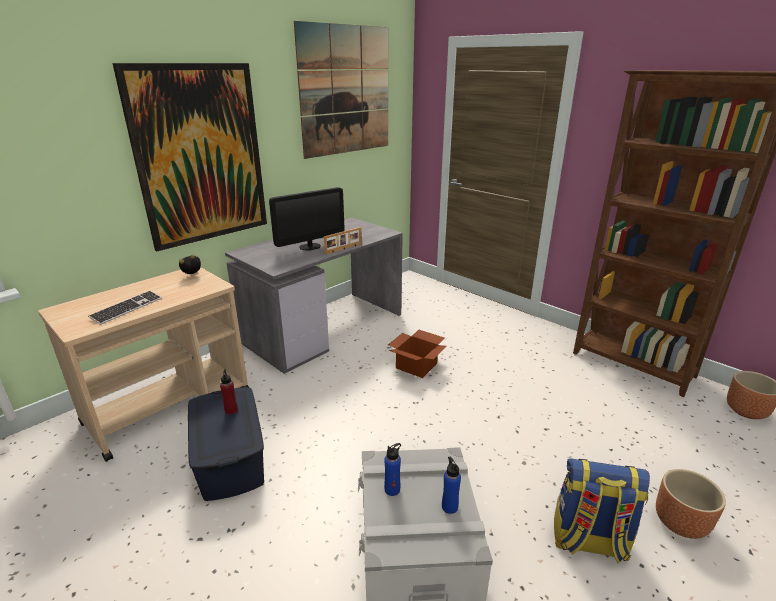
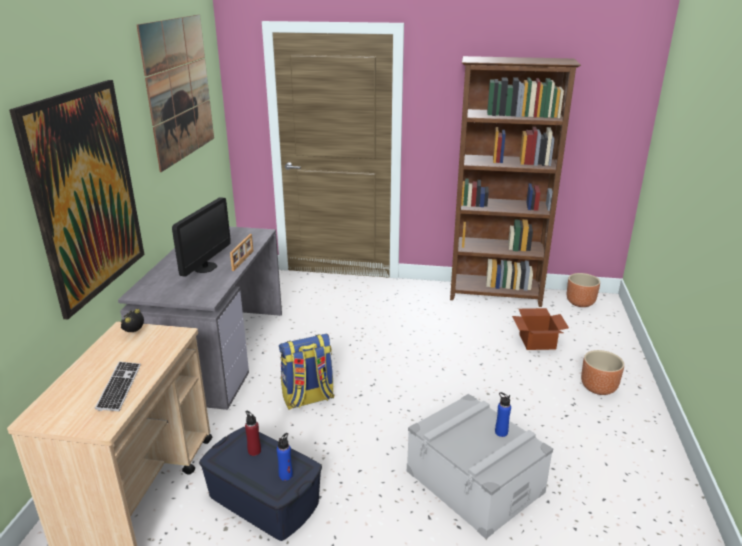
camera: 35 degrees left, 0 degrees up
blue bottle [384,443,401,496] -> blue bottle moved to [277,433,293,481]
cardboard box [388,330,447,378] -> cardboard box moved to [512,308,569,350]
backpack [554,458,650,563] -> backpack moved to [279,334,334,410]

